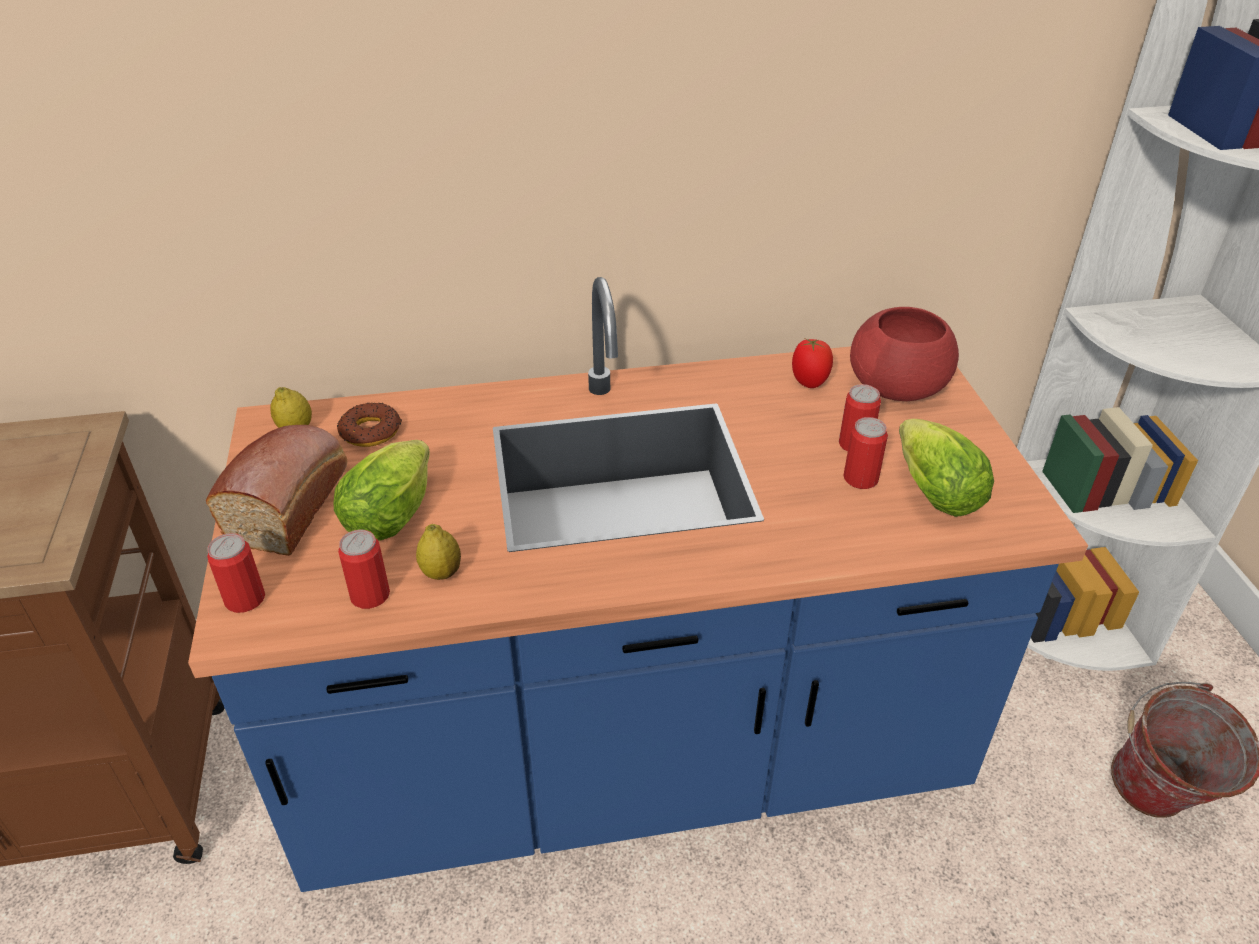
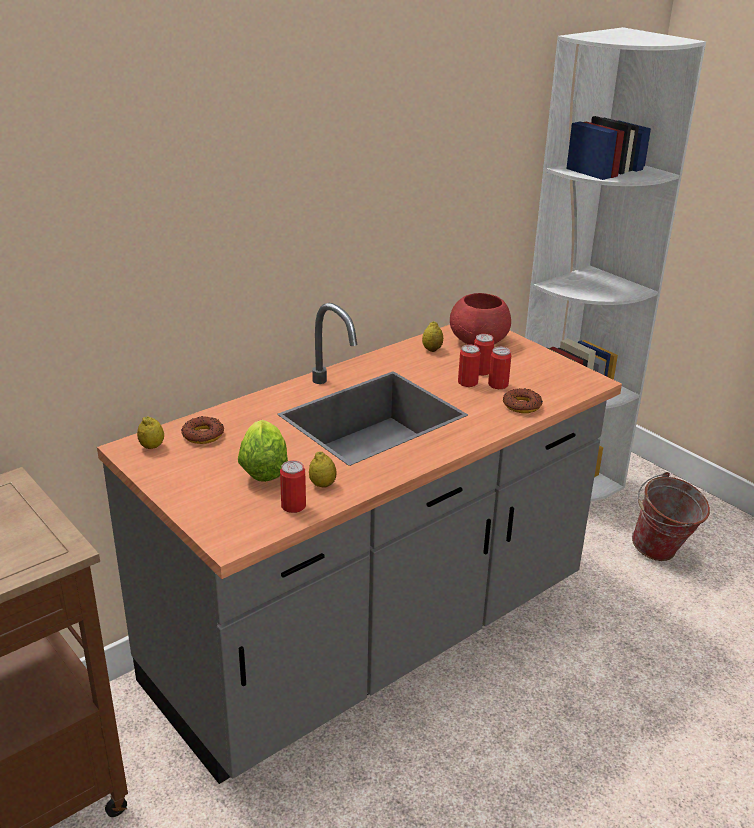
camera: 30 degrees left, 10 degrees down
blue counter [188,277,1088,892] -> grey counter [97,303,622,784]
bread [206,425,347,556] -> none
can [207,533,265,613] -> can moved to [458,344,480,387]
tomato [792,338,833,388] -> lemon [422,322,443,352]
lettuce [899,419,994,517] -> none
none -> donut [503,388,543,413]

